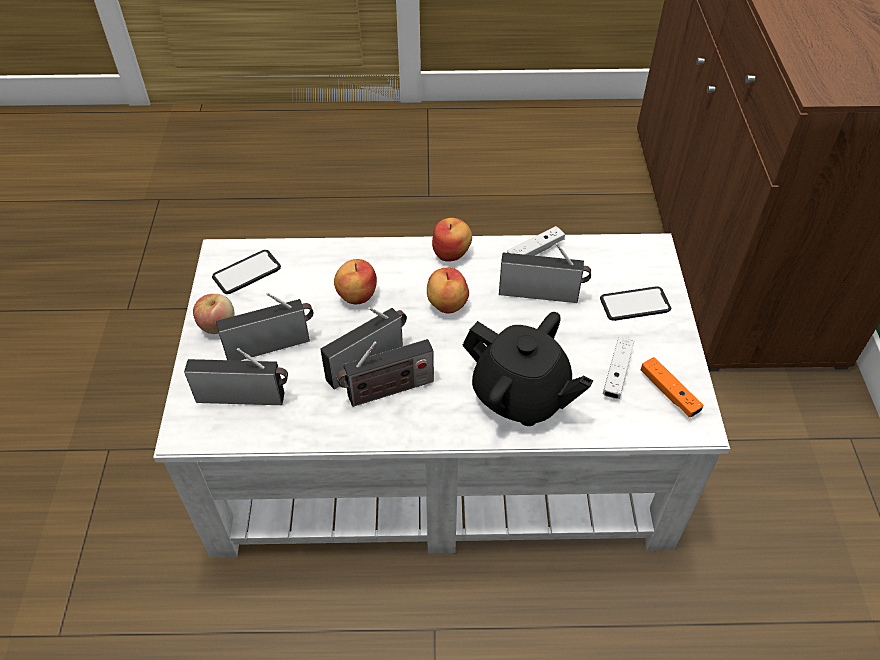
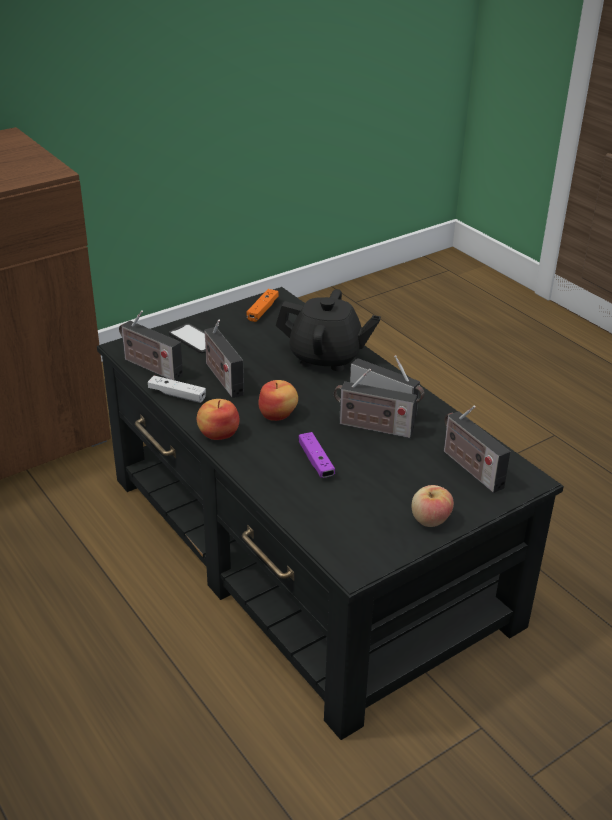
camera: 125 degrees left, 15 degrees down
white coffee table [153,234,730,558] -> black coffee table [97,287,564,740]
phone [212,250,281,294] -> none
radio [216,292,313,361] -> radio moved to [119,310,183,381]
apple [334,259,377,304] -> purple game controller [299,432,335,478]
black teapot [462,312,594,426] -> black teapot turned 105 degrees clockwise [276,289,381,371]
white game controller [603,337,634,399] -> none

